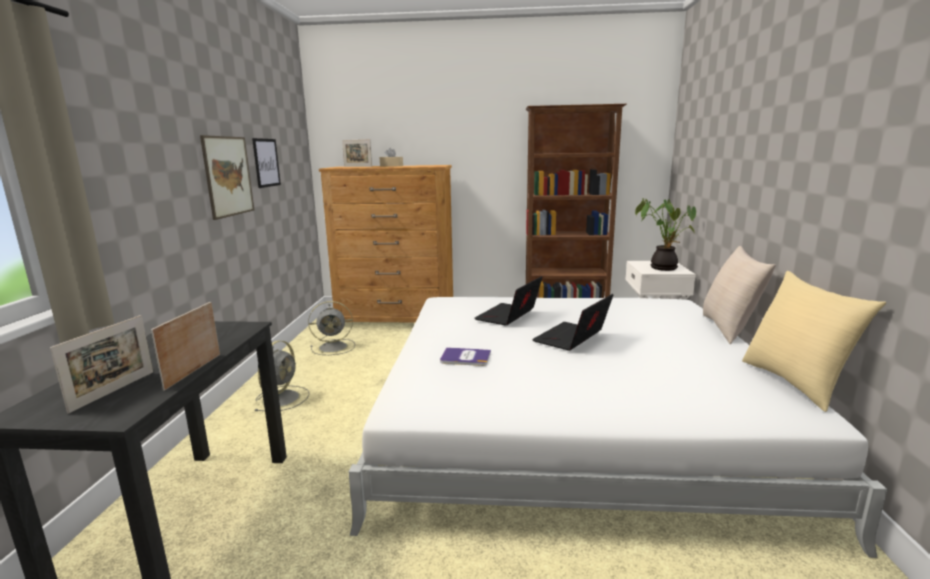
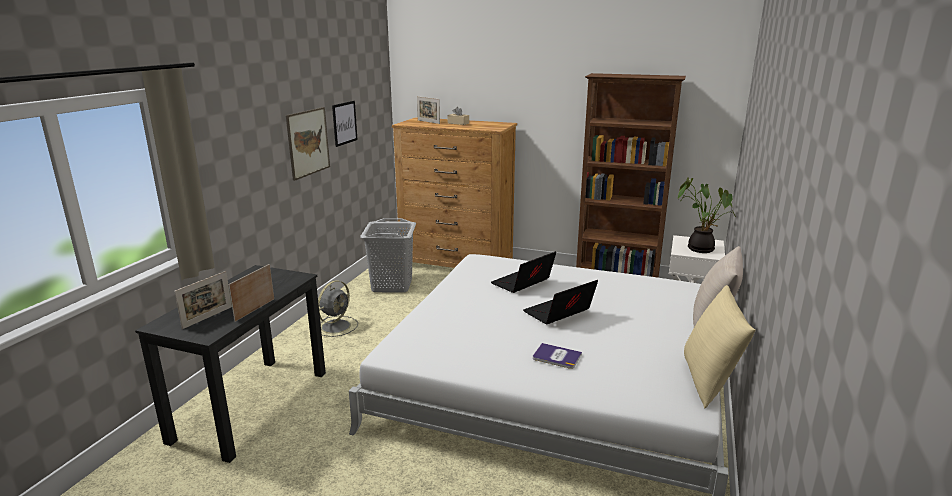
camera: 15 degrees right, 5 degrees up
grey fan [308,301,355,355] -> grey laundry basket [360,218,416,293]
book [440,347,491,366] -> book moved to [533,343,582,369]

